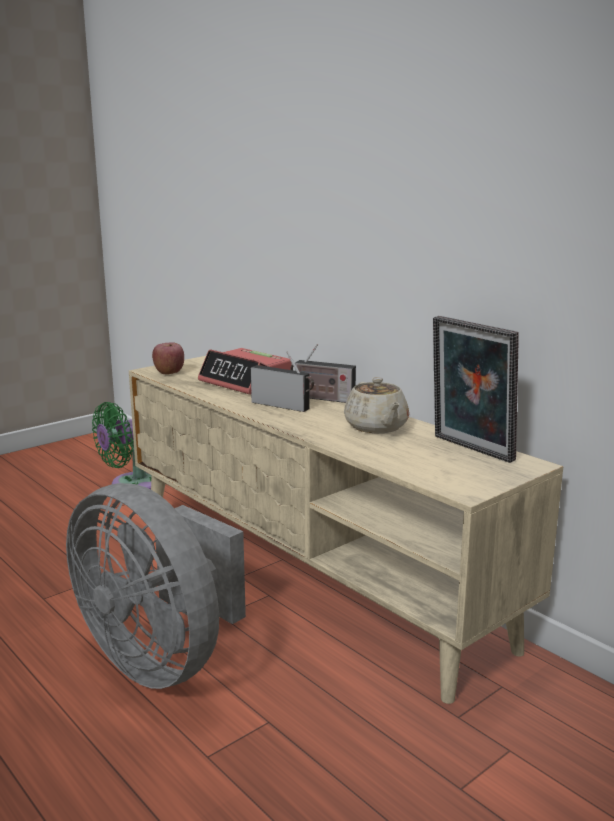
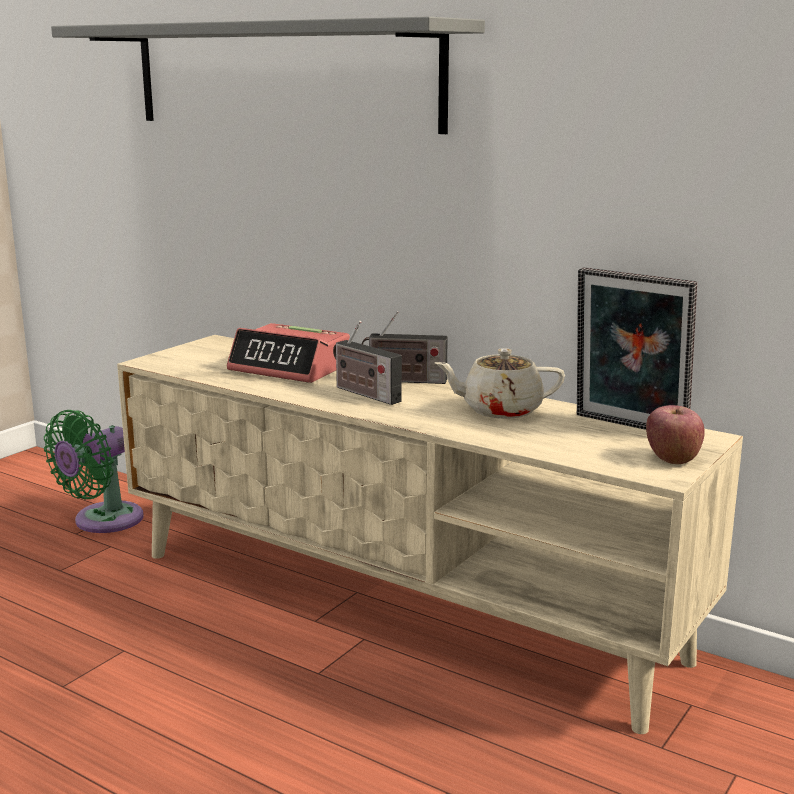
camera: 15 degrees left, 0 degrees up
grey fan [66,483,246,689] -> none
apple [152,342,184,374] -> apple moved to [646,405,705,464]
radio [251,351,314,412] -> radio turned 150 degrees counterclockwise [333,321,402,405]
beige teapot [344,377,409,433] -> beige teapot turned 120 degrees clockwise [435,348,565,419]
none -> grey shelf [51,16,485,134]

